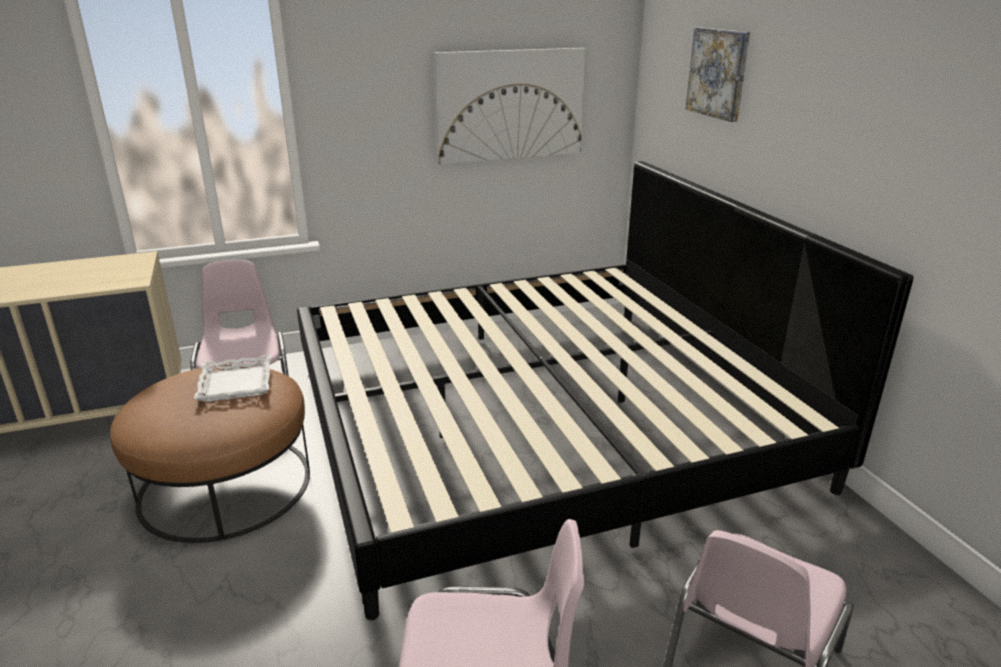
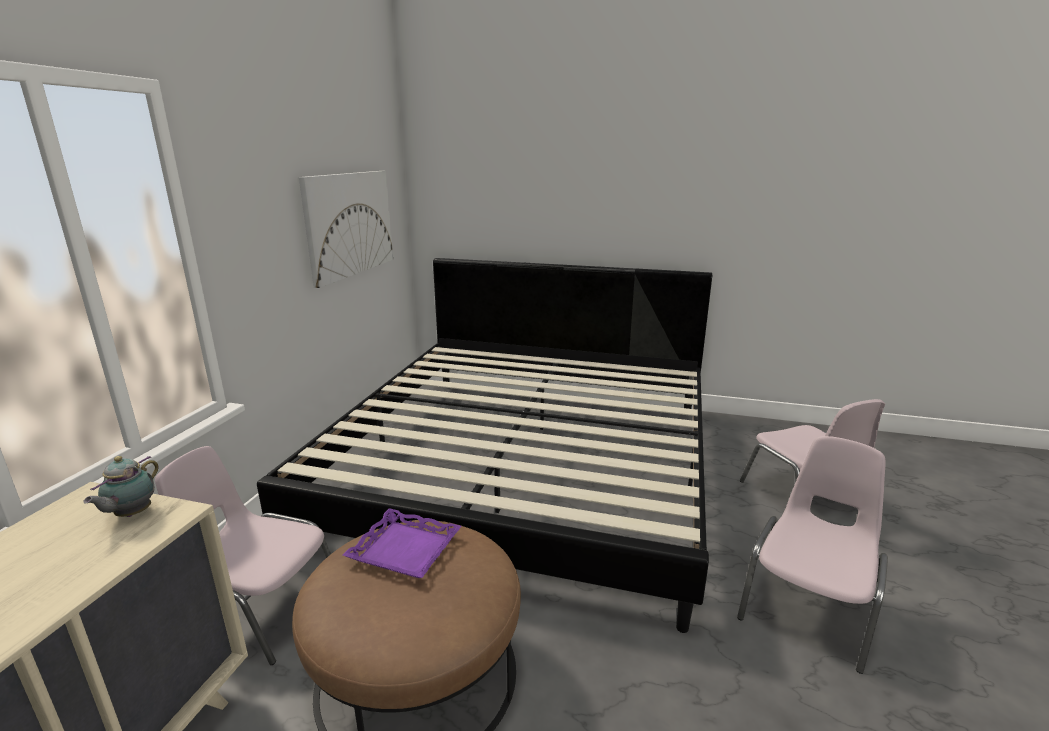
camera: 55 degrees left, 5 degrees down
white tray [194,355,271,402] -> purple tray [343,508,461,578]
picture [685,27,750,122] -> none
none -> teapot [83,456,158,517]

